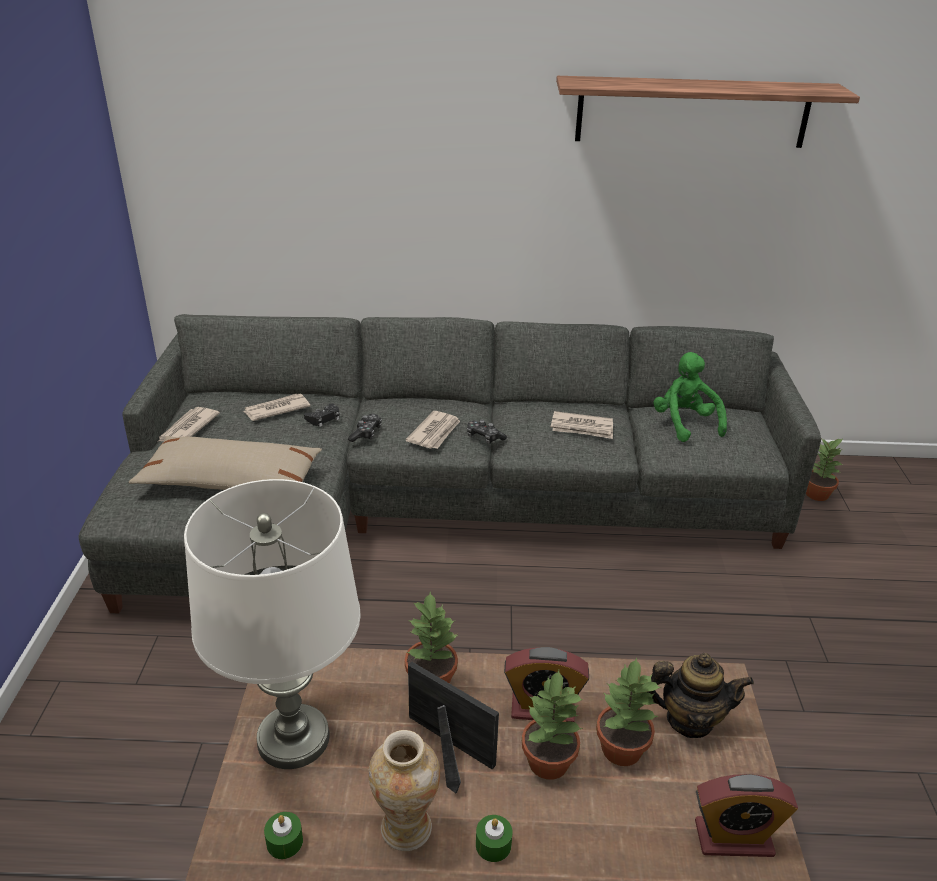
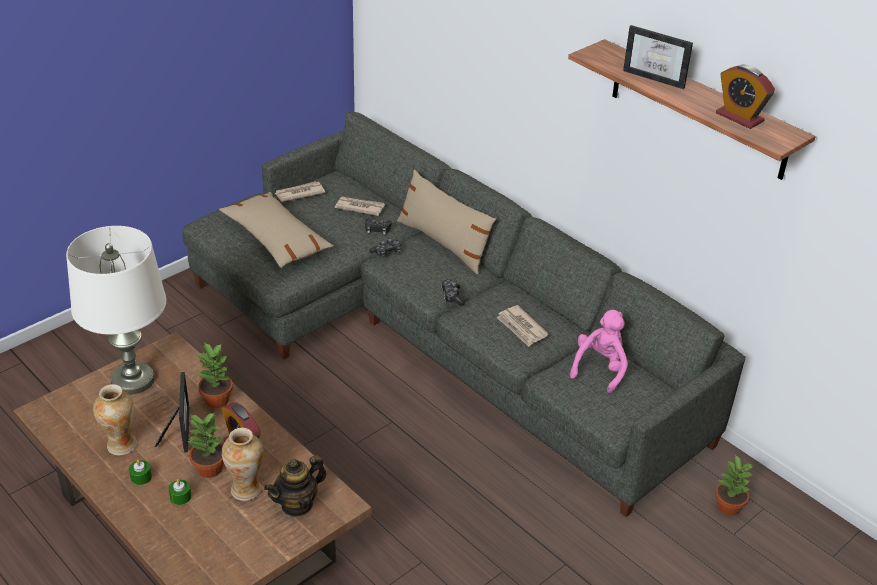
camera: 45 degrees right, 5 degrees up
green candle [264,812,303,859] -> green candle moved to [168,479,191,505]
newspaper [406,411,460,449] -> none
potted plant [596,657,661,766] -> vase [222,428,263,501]
teapot [648,653,754,738] -> teapot turned 90 degrees clockwise [264,455,327,517]
green plush toy [653,352,727,442] -> pink plush toy [570,310,628,393]
alarm clock [695,774,798,857] -> alarm clock moved to [716,65,775,129]
none -> beige pillow [397,169,496,274]
none -> picture frame [623,25,693,89]

